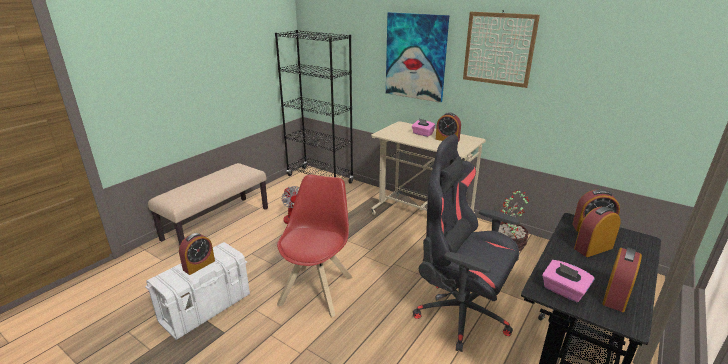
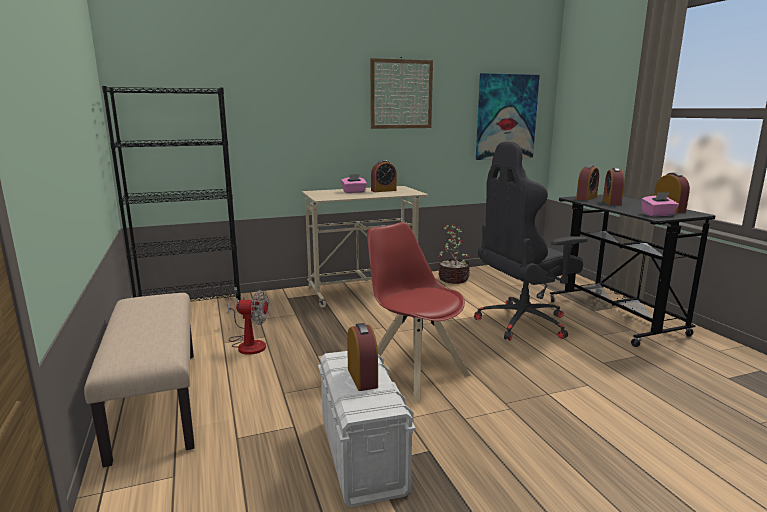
camera: 55 degrees left, 10 degrees down
picture [386,12,449,103] -> picture moved to [476,73,540,160]

